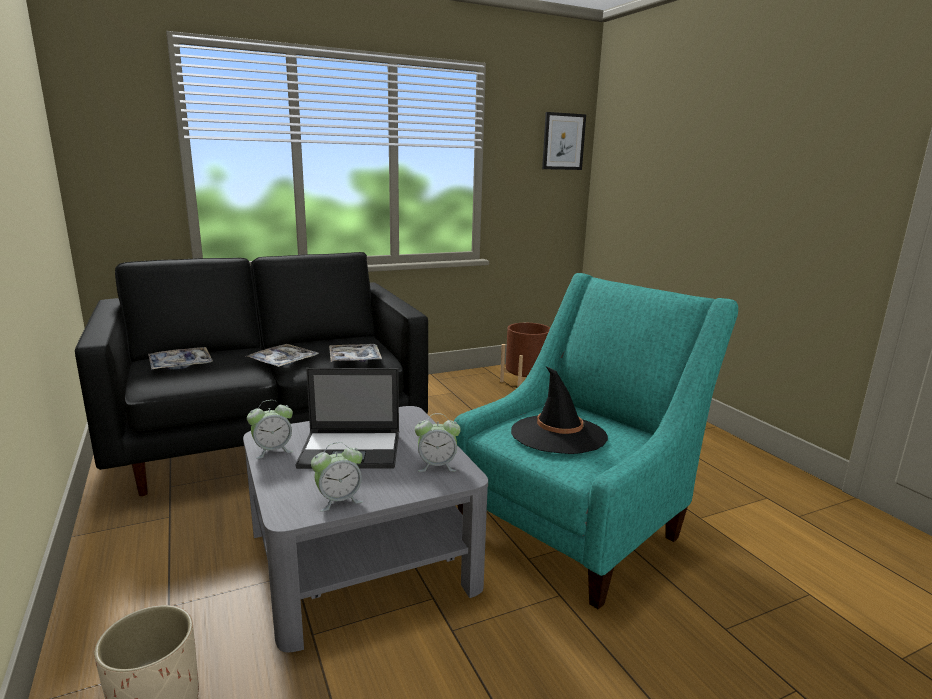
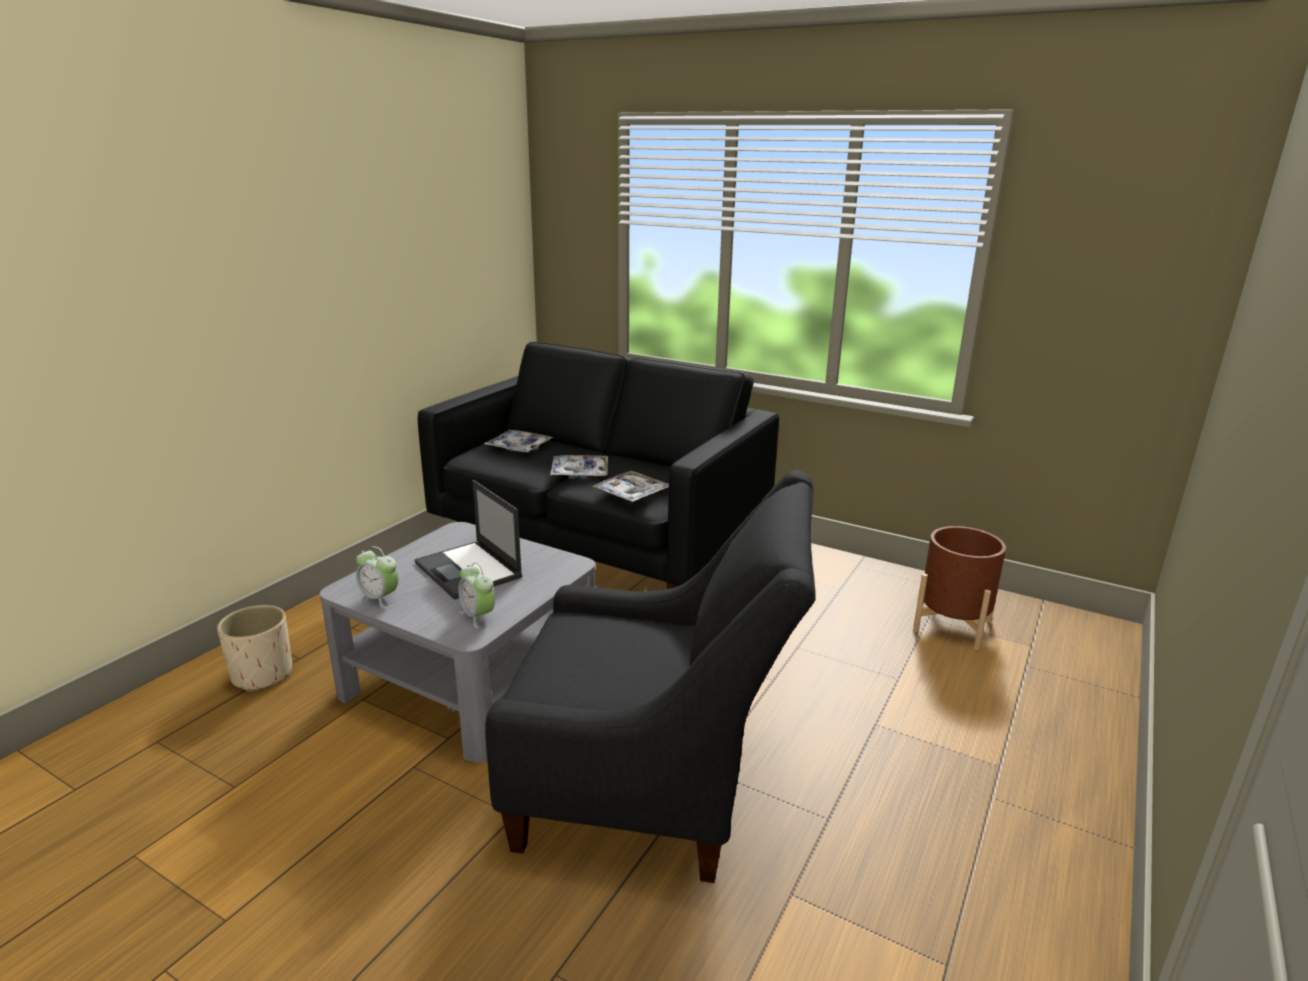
camera: 55 degrees right, 5 degrees up
alarm clock [247,400,294,459] -> none
turquoise armchair [454,273,738,610] -> black armchair [485,470,816,883]
black hat [511,366,608,454] -> none
picture [542,112,586,170] -> none

